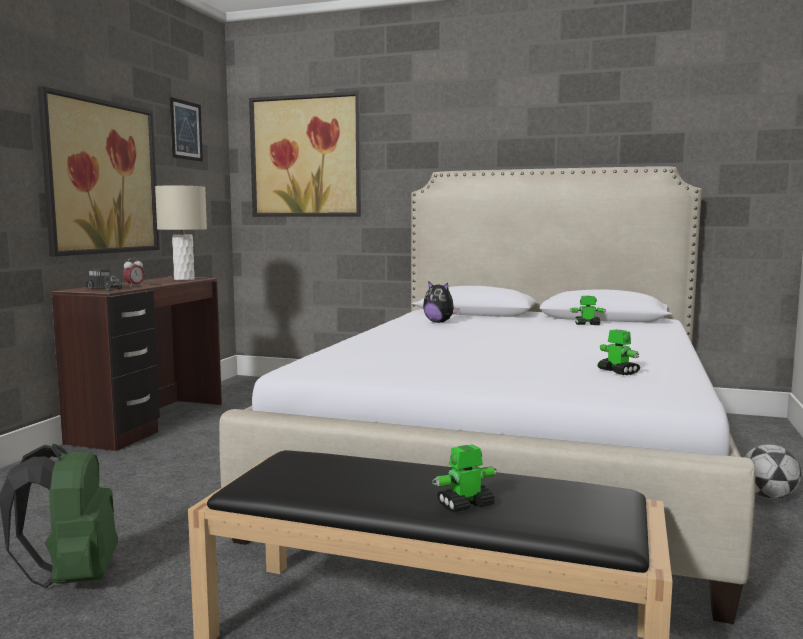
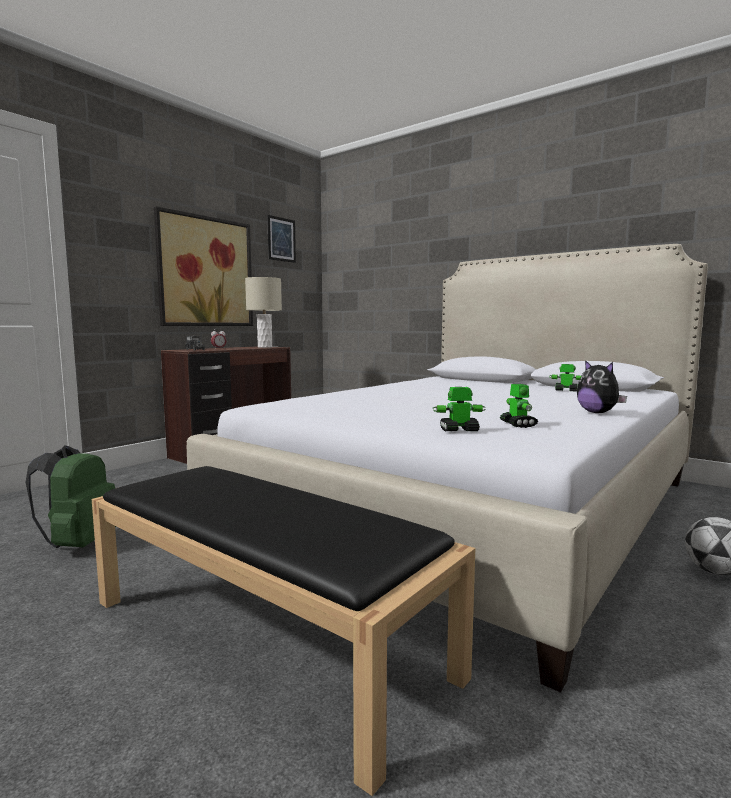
camera: 20 degrees right, 0 degrees up
picture [249,91,361,217] -> none
plush toy [423,281,460,323] -> plush toy moved to [577,360,627,413]
toy robot [432,444,497,512] -> toy robot moved to [433,387,486,431]

